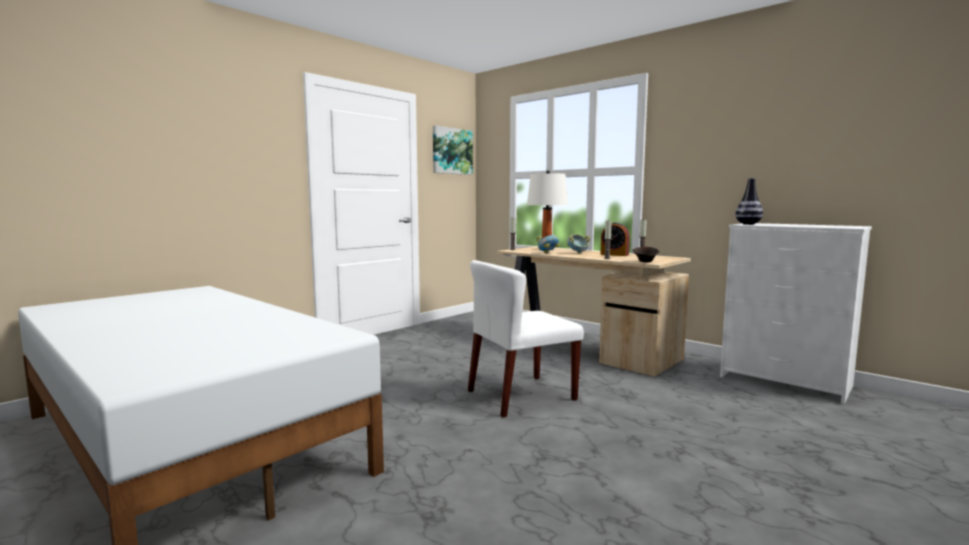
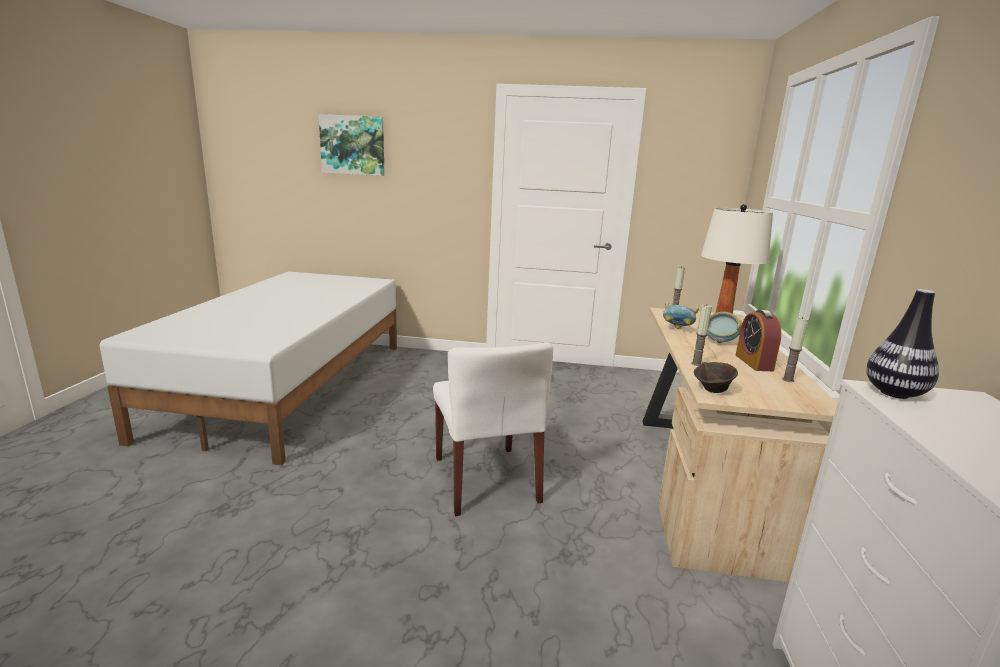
camera: 55 degrees right, 10 degrees up
picture [433,125,473,175] -> picture moved to [319,114,385,176]
white chair [468,260,584,417] -> white chair turned 135 degrees counterclockwise [433,342,553,516]

